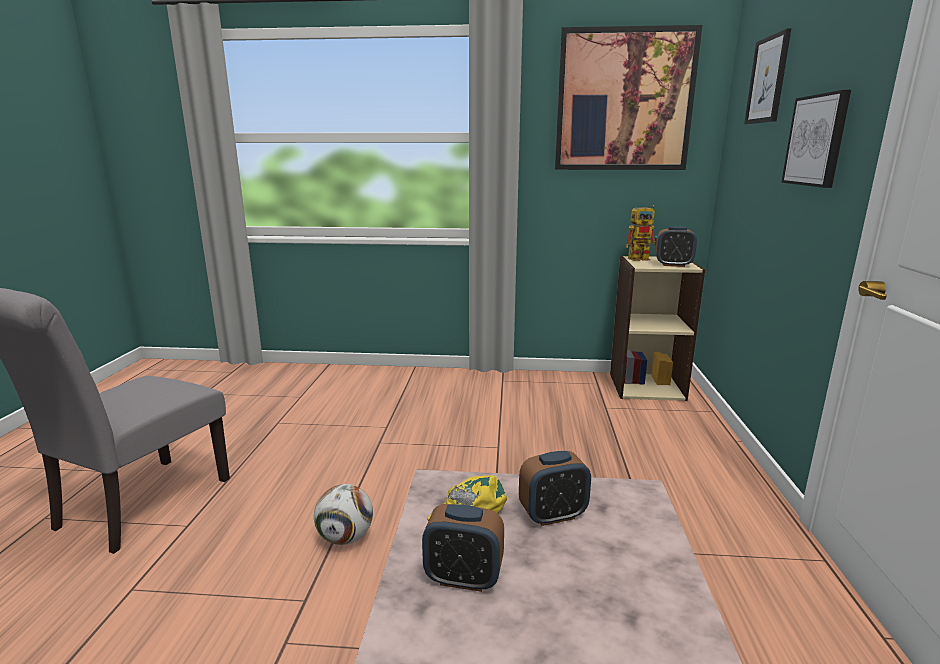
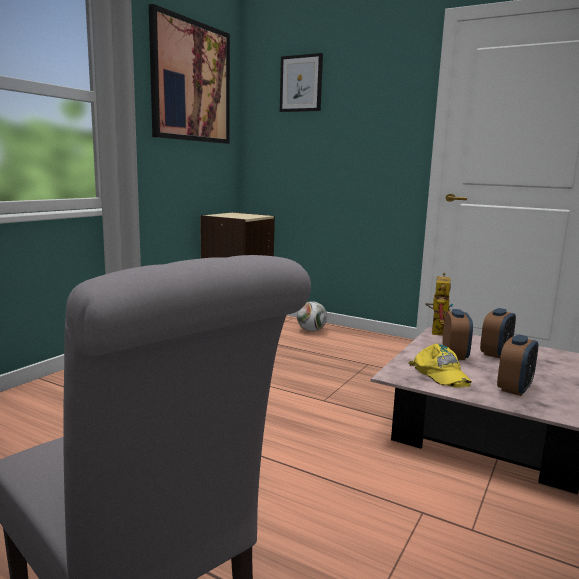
camera: 65 degrees left, 5 degrees down
football [314,484,373,545] -> football moved to [297,301,327,332]
toy robot [625,205,657,261] -> toy robot moved to [425,273,453,336]
alarm clock [655,226,697,267] -> alarm clock moved to [480,308,516,358]
picture [781,90,851,188] -> none

